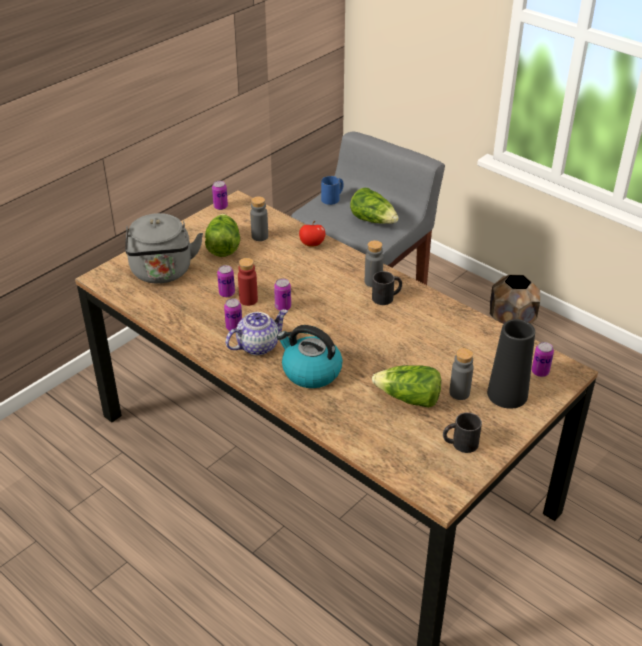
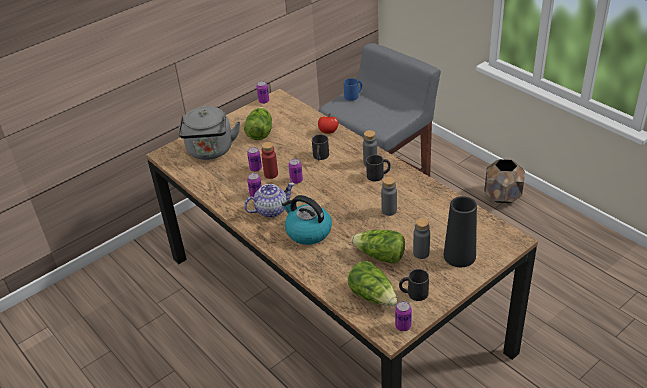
camera: 10 degrees right, 0 degrees up
grey bottle [250,196,268,241] -> grey bottle moved to [381,177,397,216]
lettuce [350,188,399,224] -> lettuce moved to [348,261,397,306]
can [532,342,554,377] -> can moved to [395,301,412,331]
none -> black mug [312,134,329,161]

